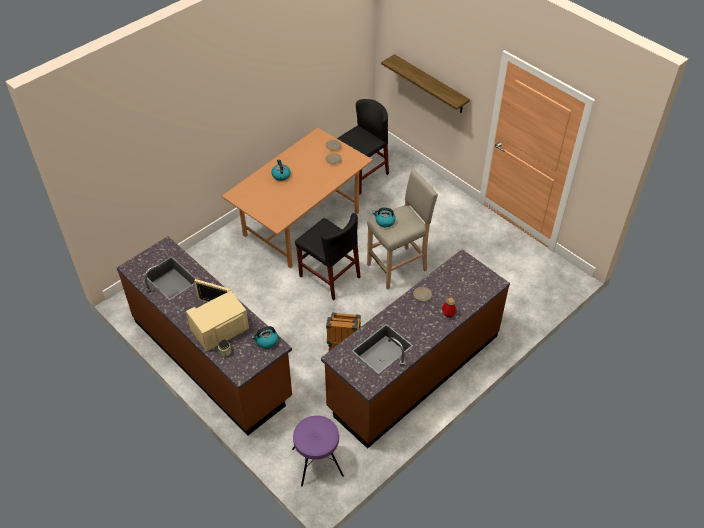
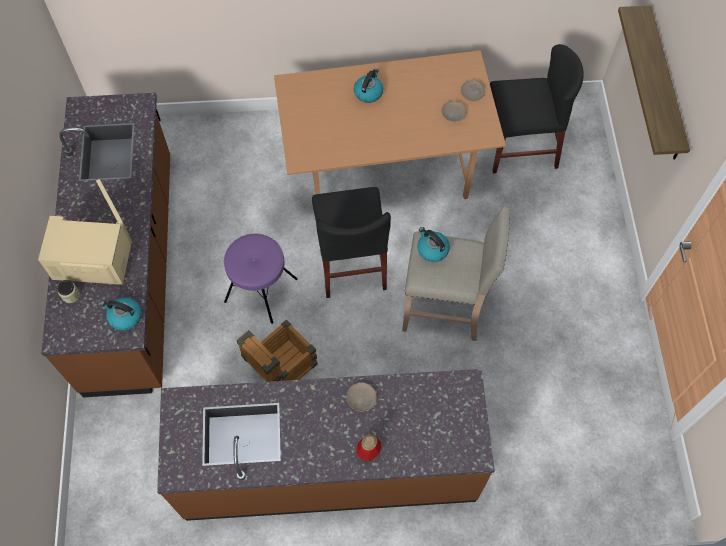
camera: 40 degrees right, 15 degrees up
purple stool [292,415,344,486] -> purple stool moved to [224,233,298,324]

